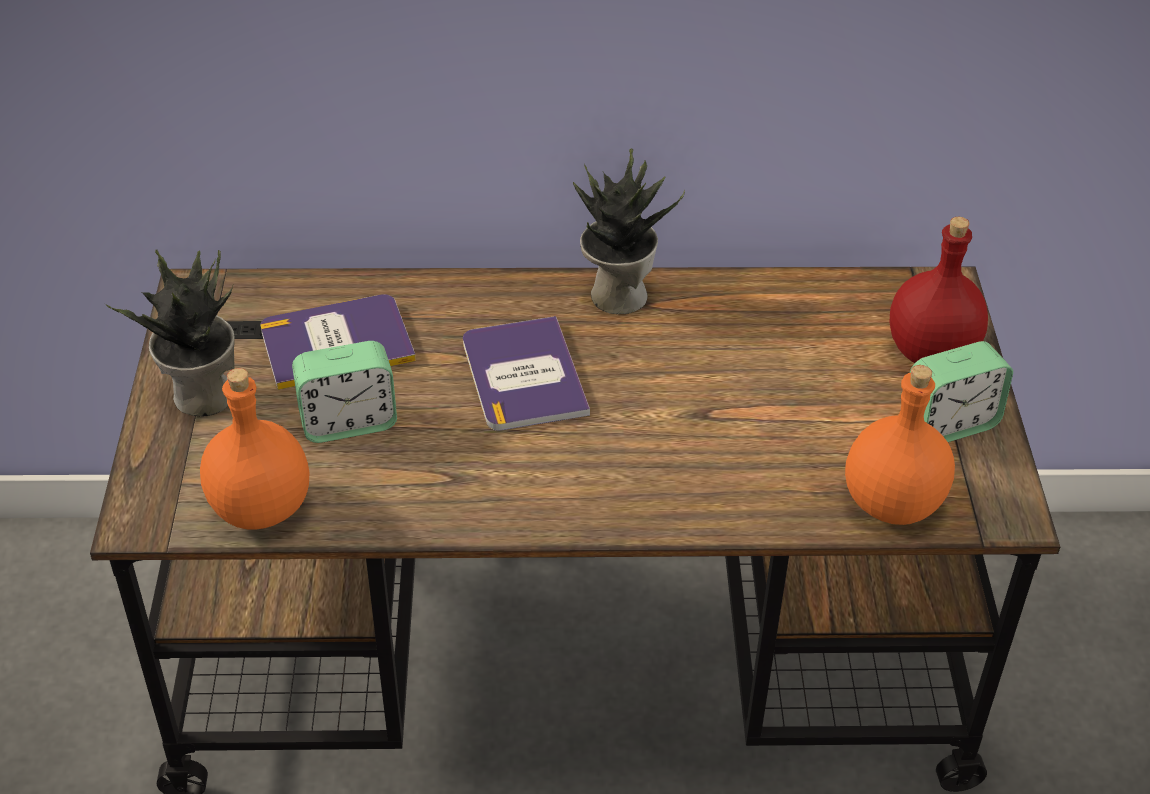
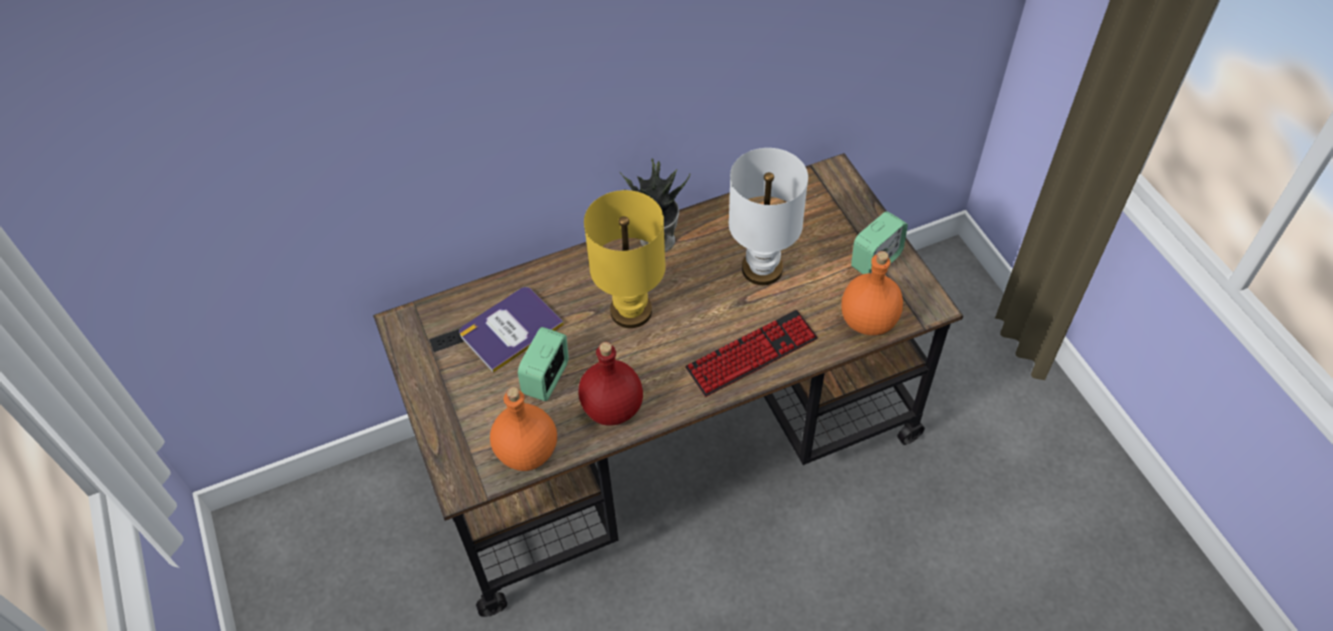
camera: 20 degrees left, 10 degrees up
potted plant [105,249,235,416] -> none
alarm clock [292,341,397,443] -> alarm clock turned 150 degrees clockwise [518,327,569,401]
book [463,316,590,431] -> yellow table lamp [584,190,666,328]
red bottle [890,217,988,363] -> red bottle moved to [578,342,643,426]
none -> keyboard [685,310,818,397]
none -> white table lamp [729,148,808,285]

